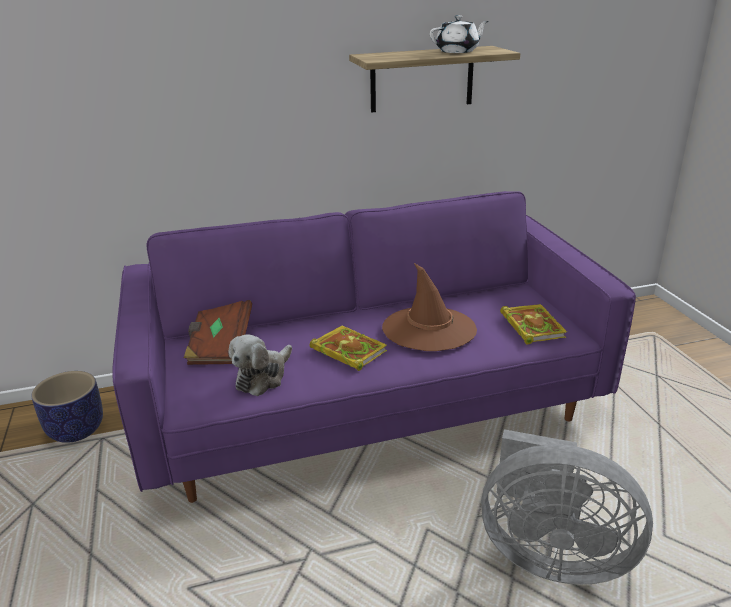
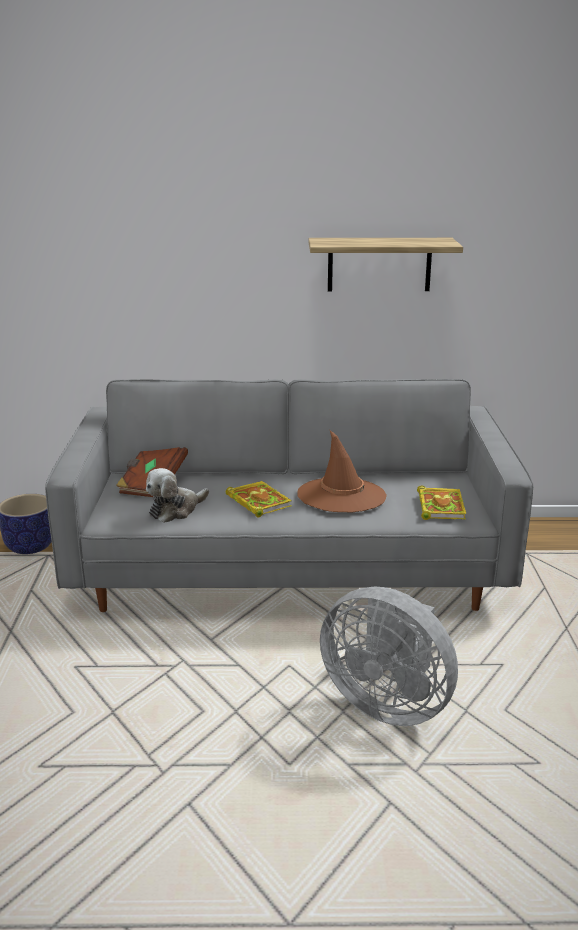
camera: 15 degrees right, 5 degrees down
purple sofa [112,191,636,503] -> grey sofa [45,379,533,612]
white teapot [430,15,488,53] -> none

